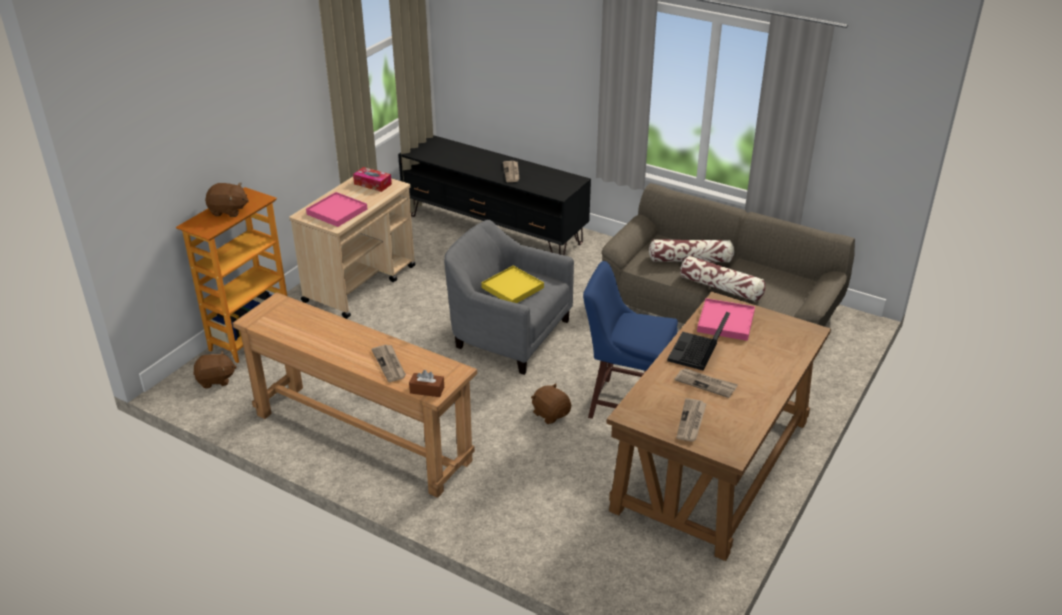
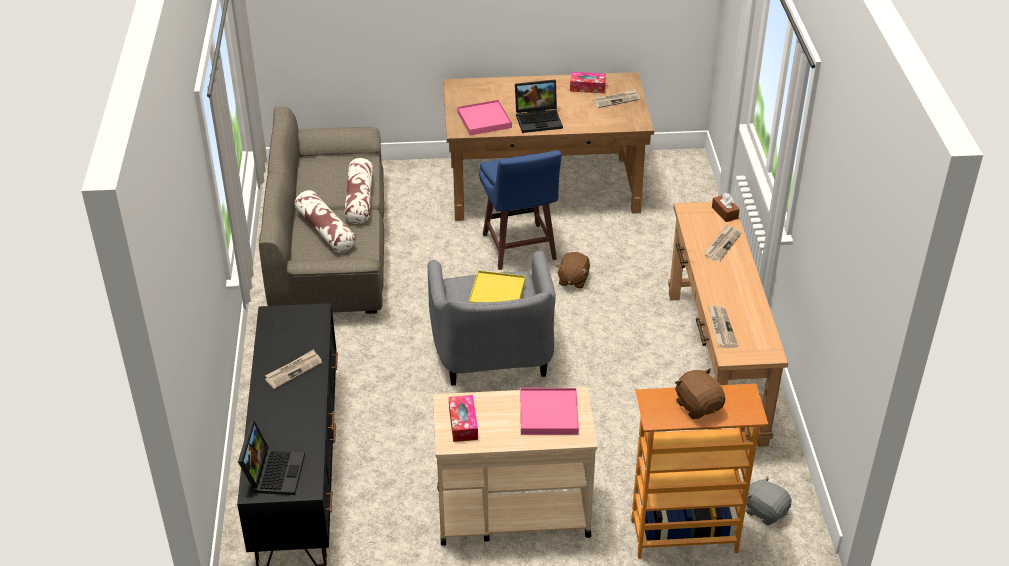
camera: 125 degrees left, 5 degrees up
brown plush toy [193,351,237,389] -> grey plush toy [746,476,792,525]
newspaper [674,368,738,398] -> newspaper moved to [708,306,738,348]
none -> laptop [238,421,305,495]
none -> tissue box [570,72,606,93]

